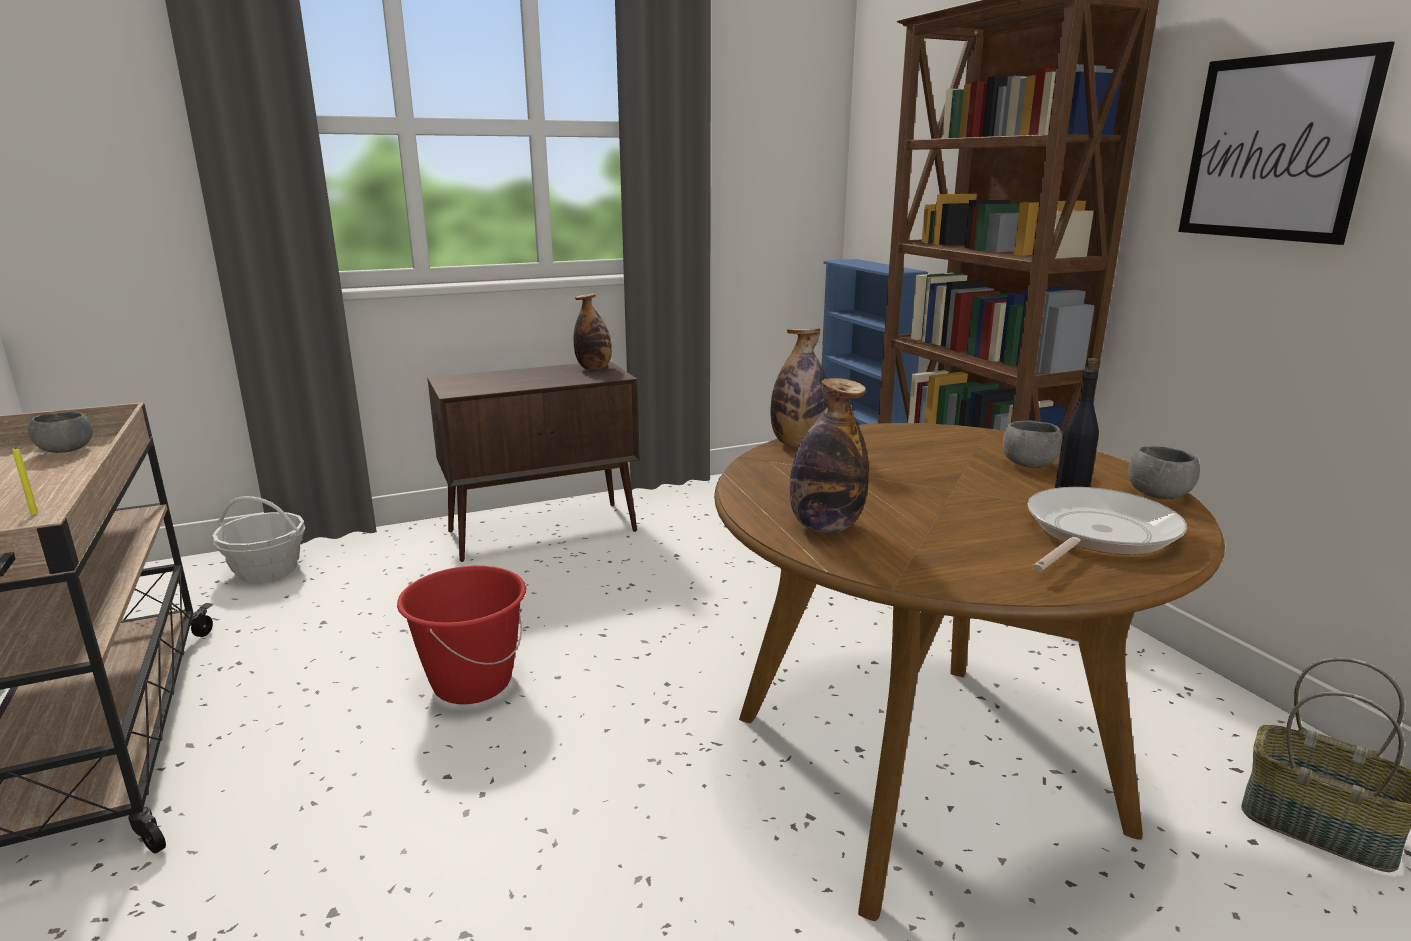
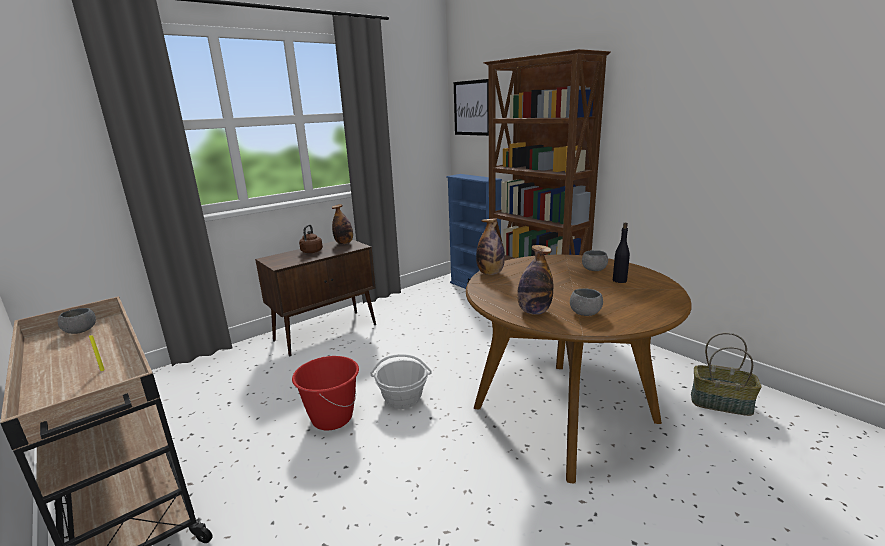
camera: 15 degrees left, 0 degrees up
basket [212,496,305,583] -> basket moved to [370,354,431,409]
frying pan [1028,487,1187,571] -> none
grey bowl [1128,446,1200,499] -> grey bowl moved to [570,288,603,316]
picture [1178,42,1395,245] -> picture moved to [454,79,489,136]
none -> brown kettle [299,224,323,253]

